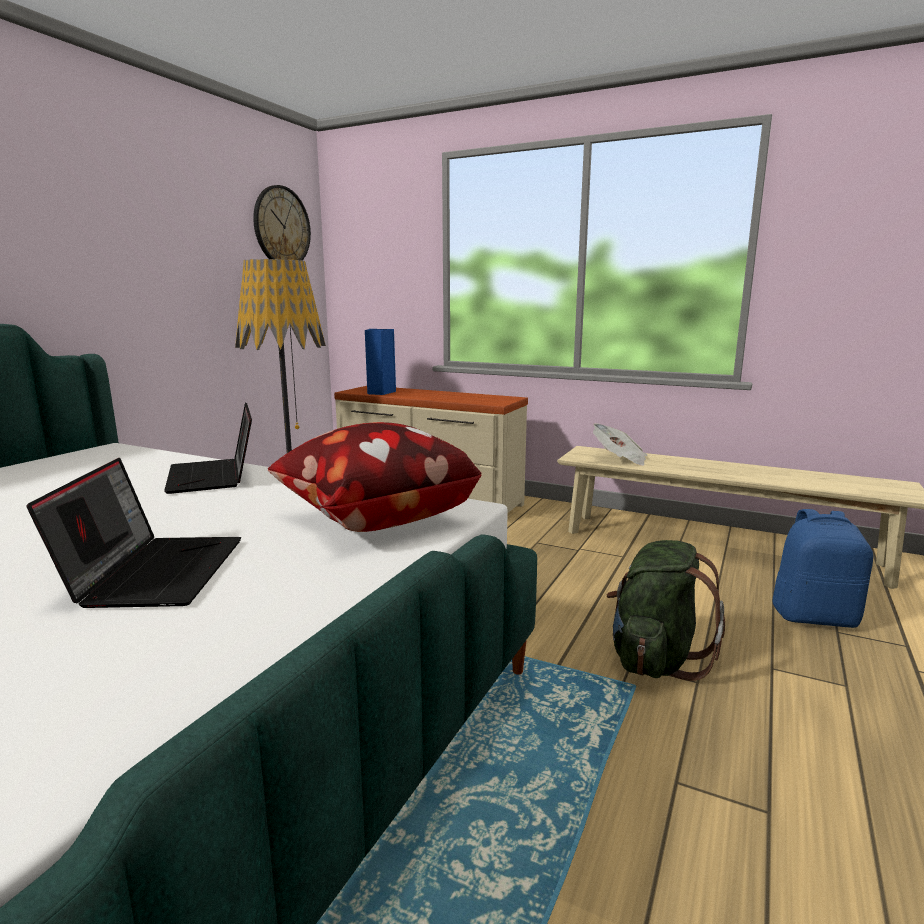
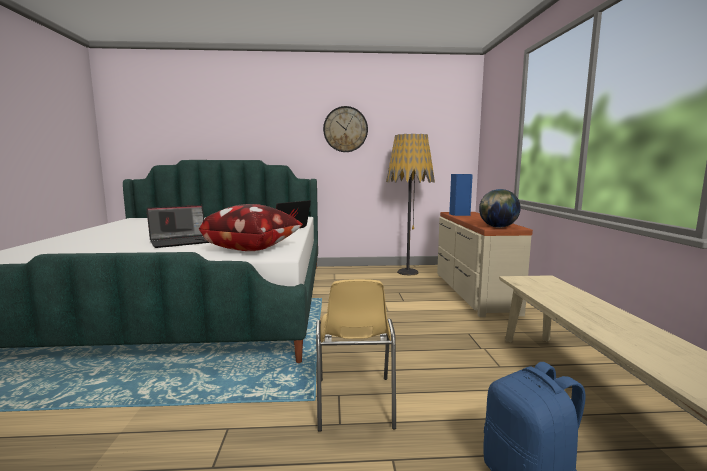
camera: 60 degrees right, 5 degrees down
wall clock [253,185,311,261] -> wall clock moved to [323,106,368,152]
newspaper [593,423,647,466] -> none
green backpack [606,540,725,681] -> yellow chair [316,279,396,432]
none -> globe [479,189,521,228]

